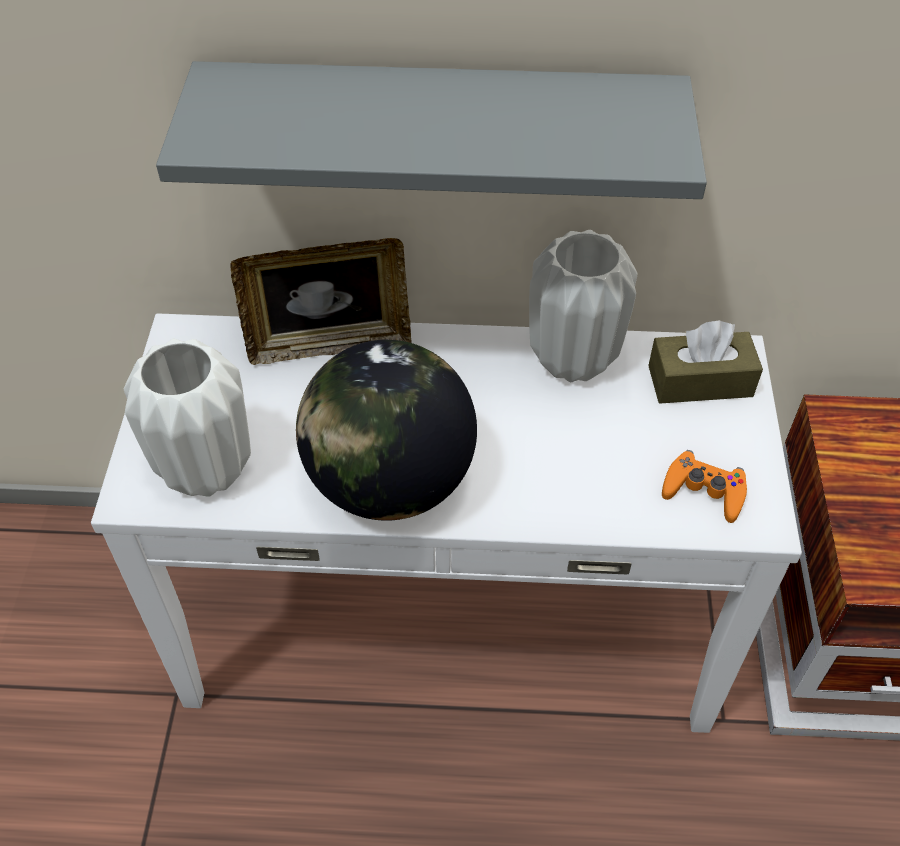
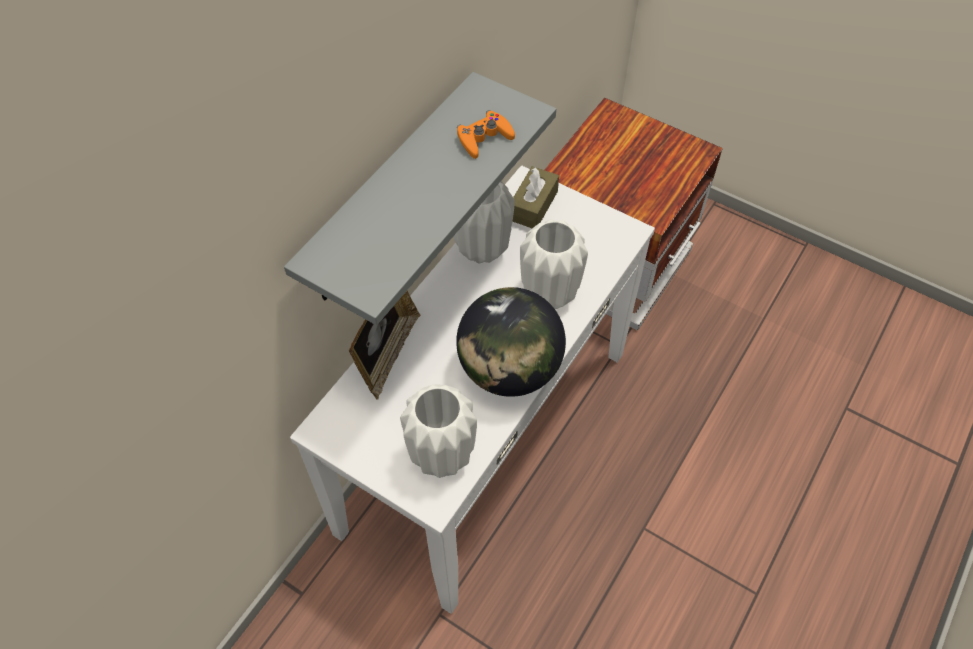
camera: 60 degrees left, 5 degrees up
orange game controller [662,450,747,523] -> orange game controller moved to [457,110,515,159]
none -> white vase [520,219,588,309]

